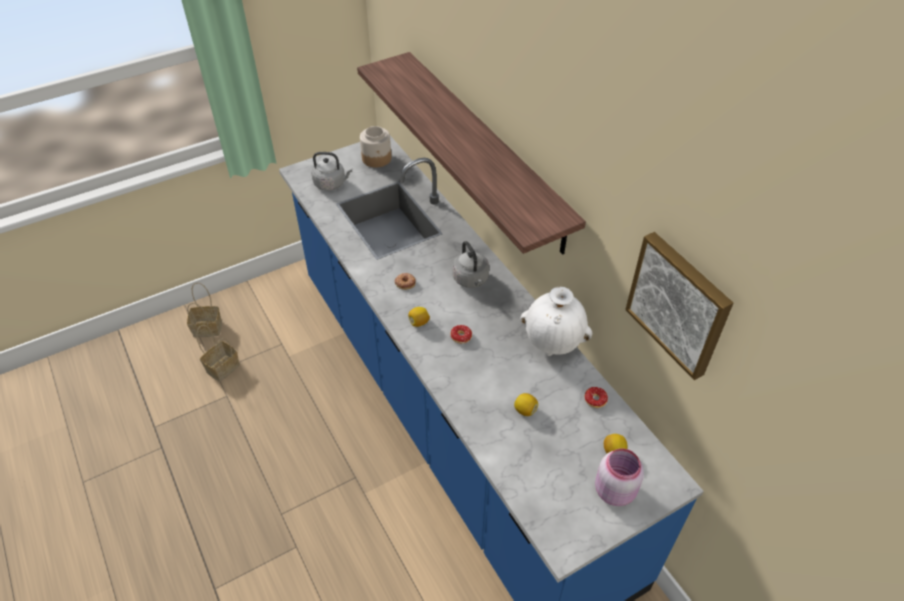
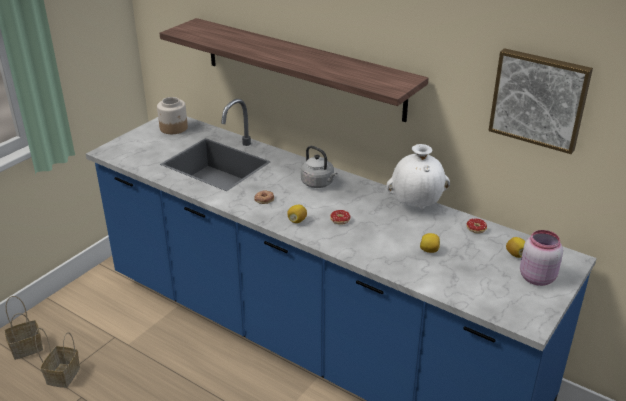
camera: 25 degrees left, 15 degrees down
grey kettle [312,152,352,191] -> none

